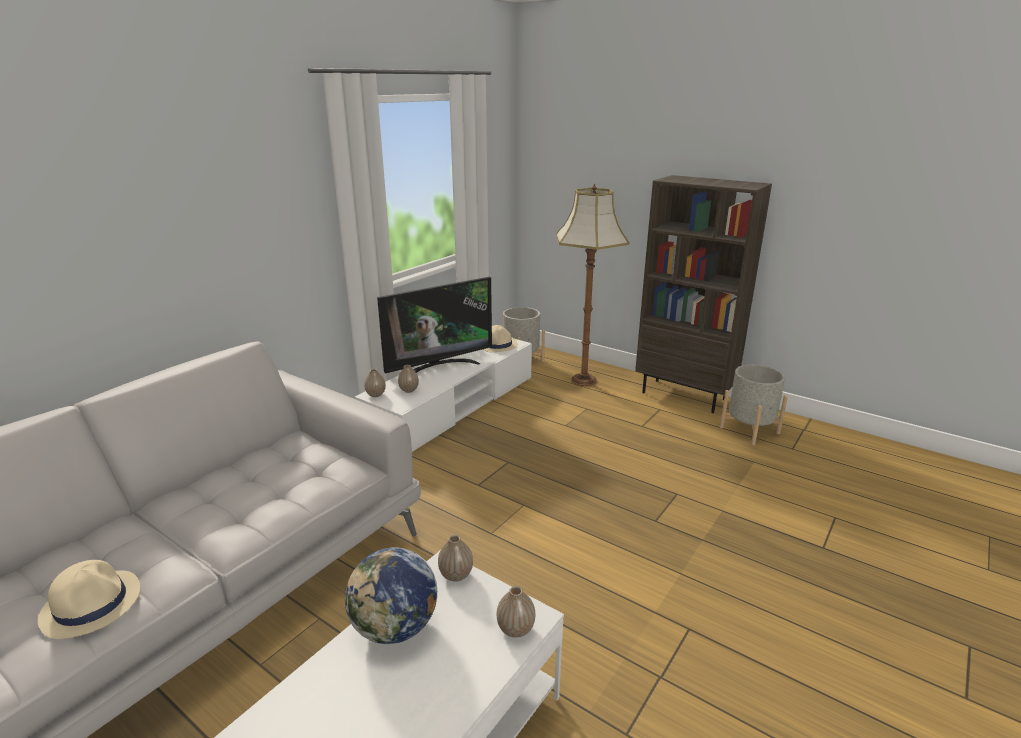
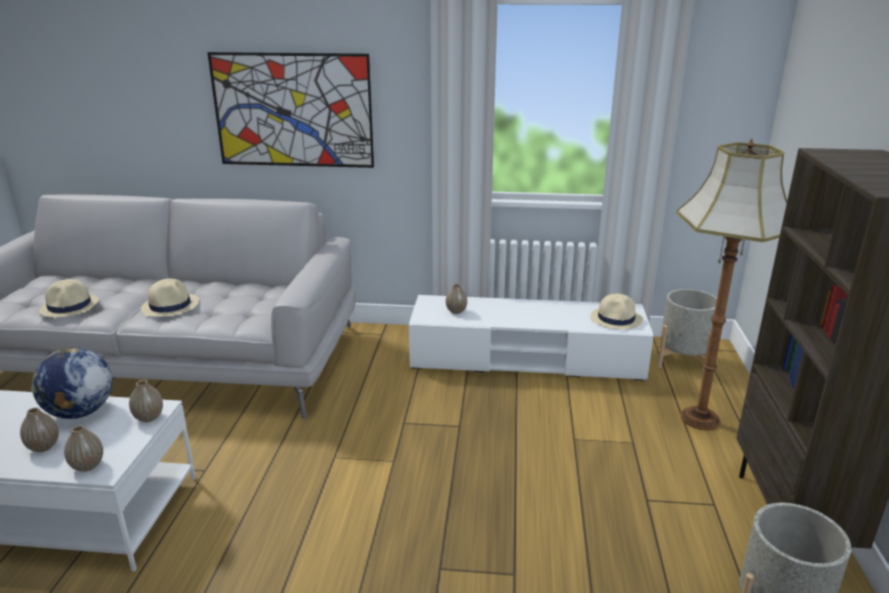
camera: 60 degrees right, 0 degrees up
vase [364,369,386,397] -> vase moved to [20,408,59,452]
television [377,277,492,374] -> none
none -> beige hat [141,279,199,317]
none -> picture [207,52,374,168]

